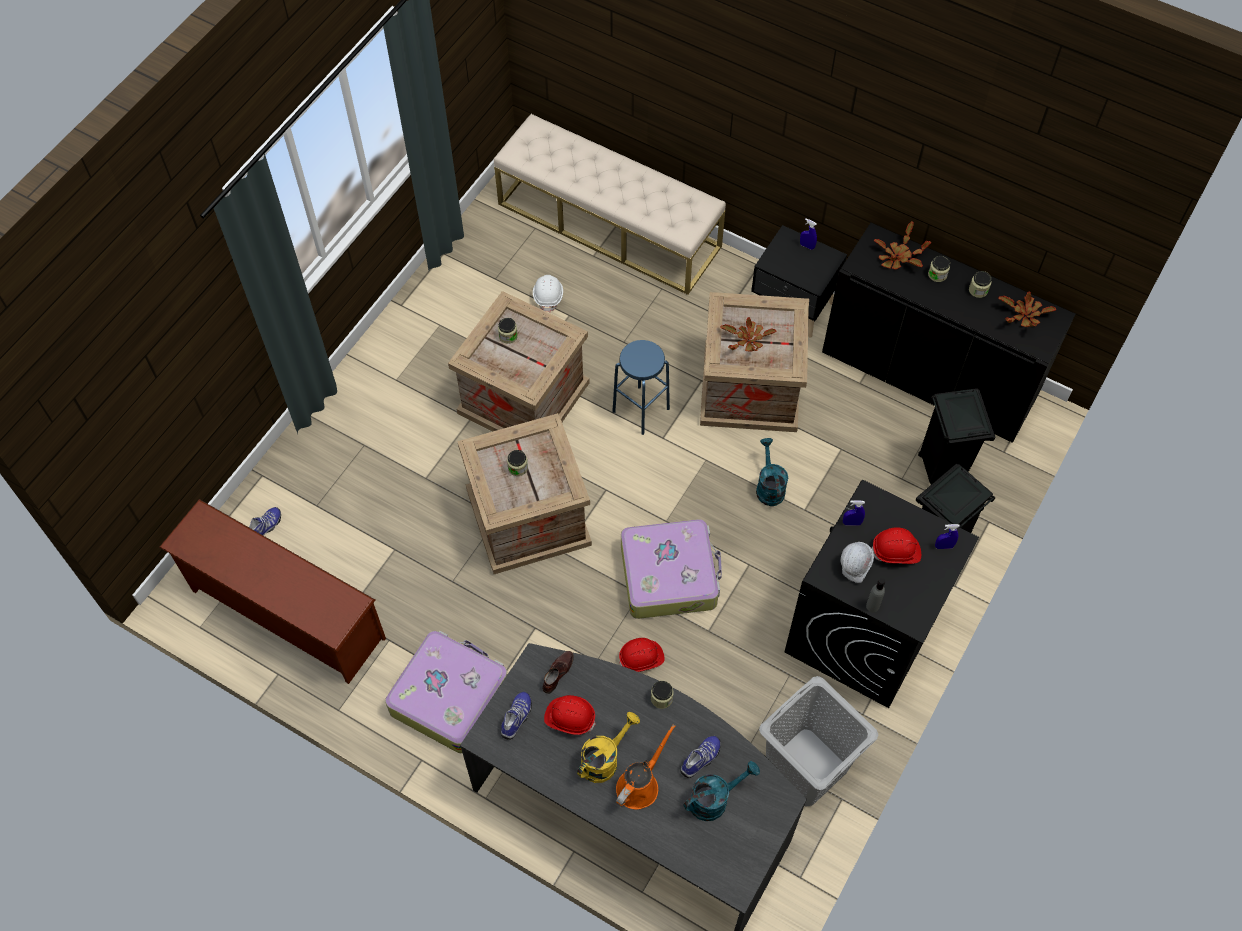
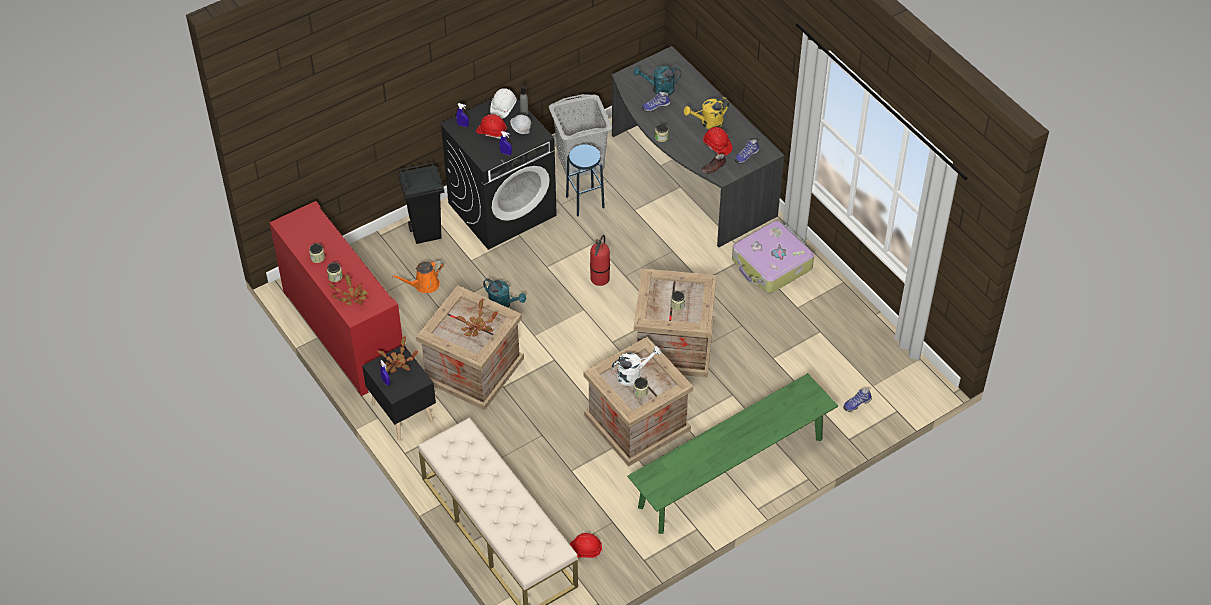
camera: 155 degrees left, 10 degrees down
brown shoe rack [159,499,386,684] -> none
white hard hat [533,275,563,313] -> white hard hat moved to [490,88,517,119]
blue stool [612,340,670,435] -> blue stool moved to [566,145,605,217]
orange watering can [616,724,675,809] -> orange watering can moved to [392,261,443,293]
red hard hat [619,638,665,672] -> red hard hat moved to [570,533,603,558]
suitcase [621,519,722,619] -> fire extinguisher [590,235,610,286]
turquoise watering can [756,438,788,506] -> turquoise watering can turned 75 degrees counterclockwise [483,279,526,308]
black cabinet [822,223,1076,443] -> red cabinet [270,201,402,396]
black trash can [918,389,995,485] -> none
potted plant [998,292,1056,327] -> potted plant moved to [377,336,418,373]
none -> white watering can [612,346,661,386]
none -> green bench [627,373,838,534]

